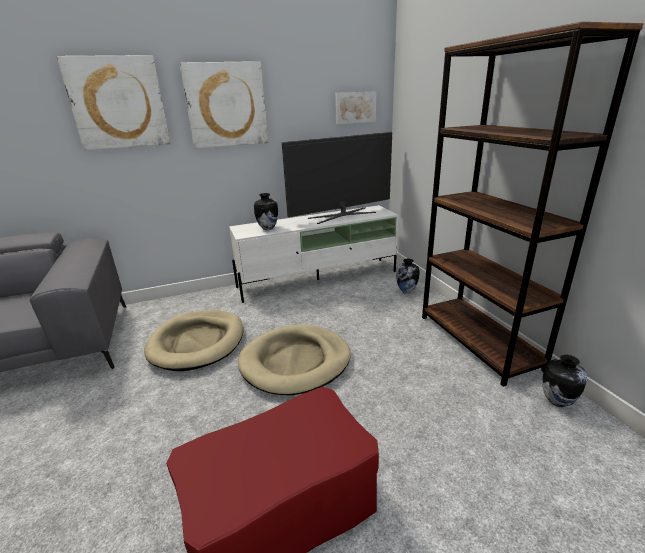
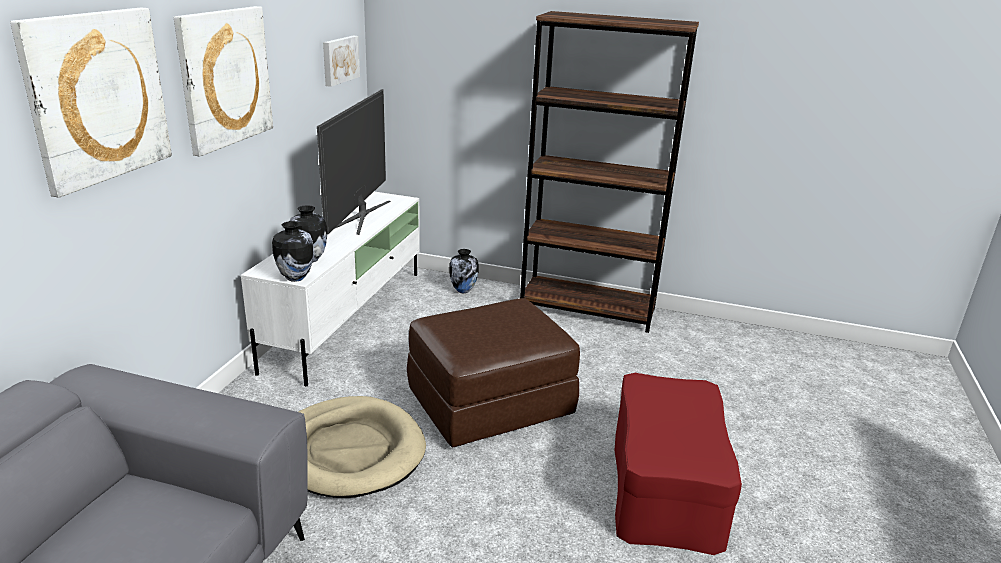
camera: 55 degrees left, 0 degrees up
beige dog bed [238,325,351,395] -> brown ottoman [407,298,580,448]
vase [543,354,587,407] -> vase moved to [272,221,314,282]

